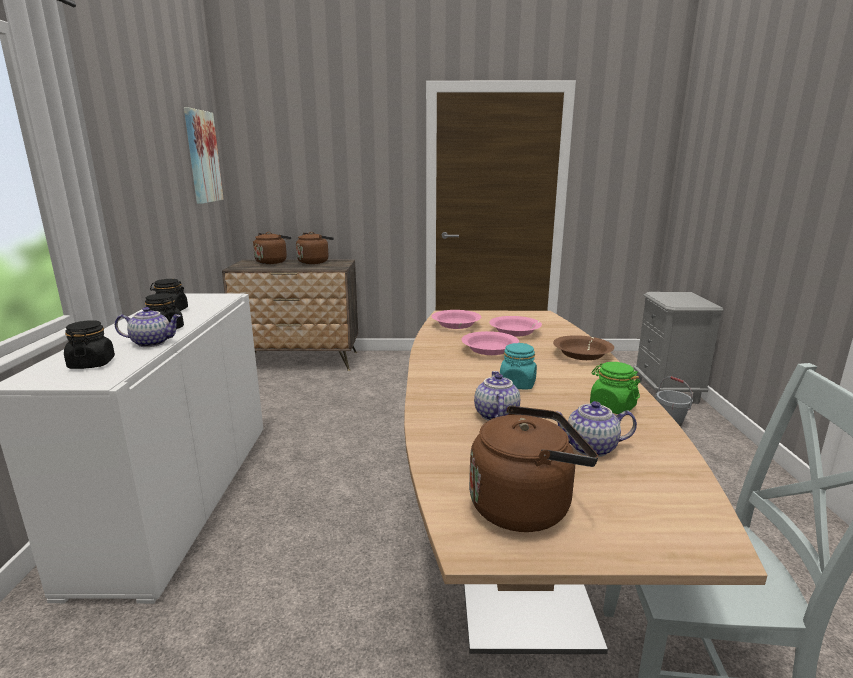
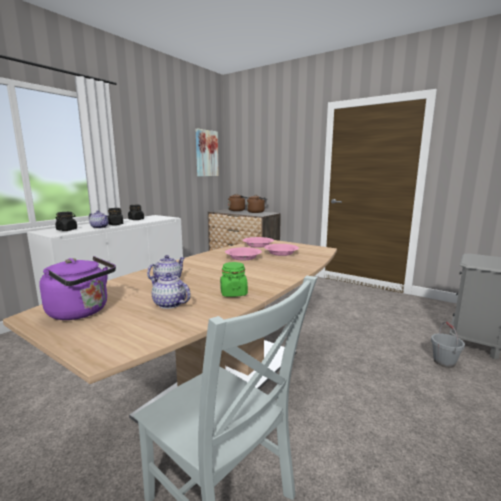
camera: 35 degrees right, 5 degrees down
brown kettle [469,406,598,532] -> purple kettle [39,256,116,320]
turquoise jar [500,343,537,390] -> none
brown bowl [553,335,614,360] -> none

